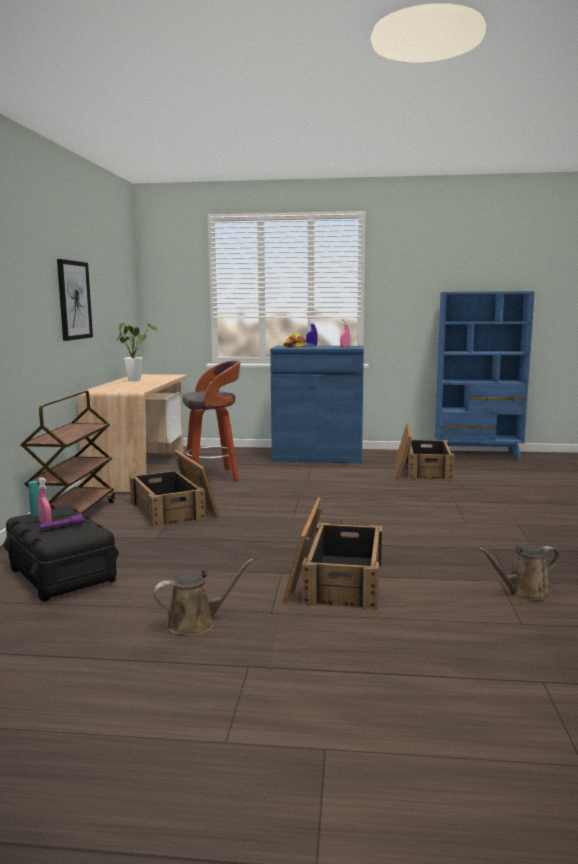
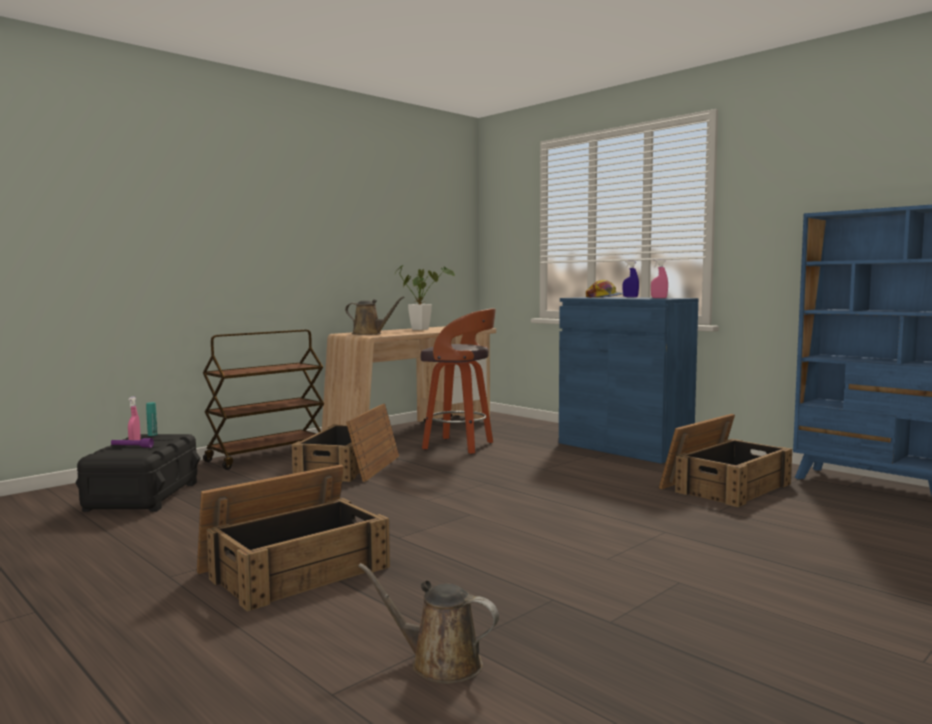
camera: 40 degrees right, 5 degrees down
picture [57,259,93,341] -> none
brown watering can [153,559,254,636] -> brown watering can moved to [345,296,404,335]

